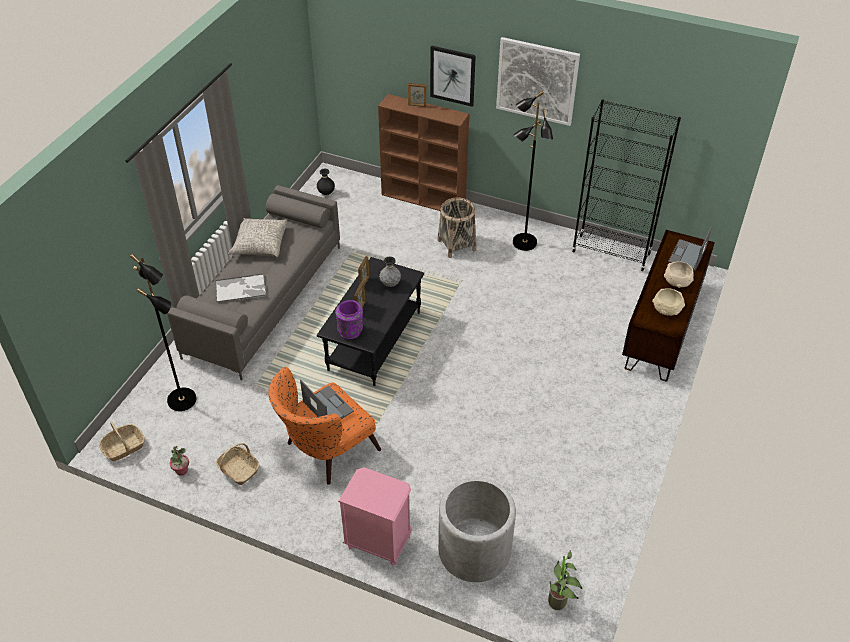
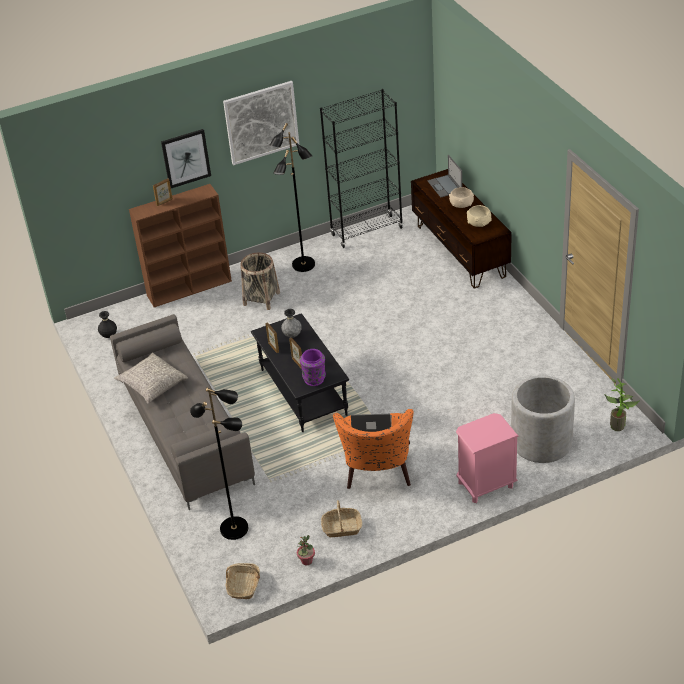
camera: 45 degrees left, 5 degrees down
tray [215,274,266,303] -> none

